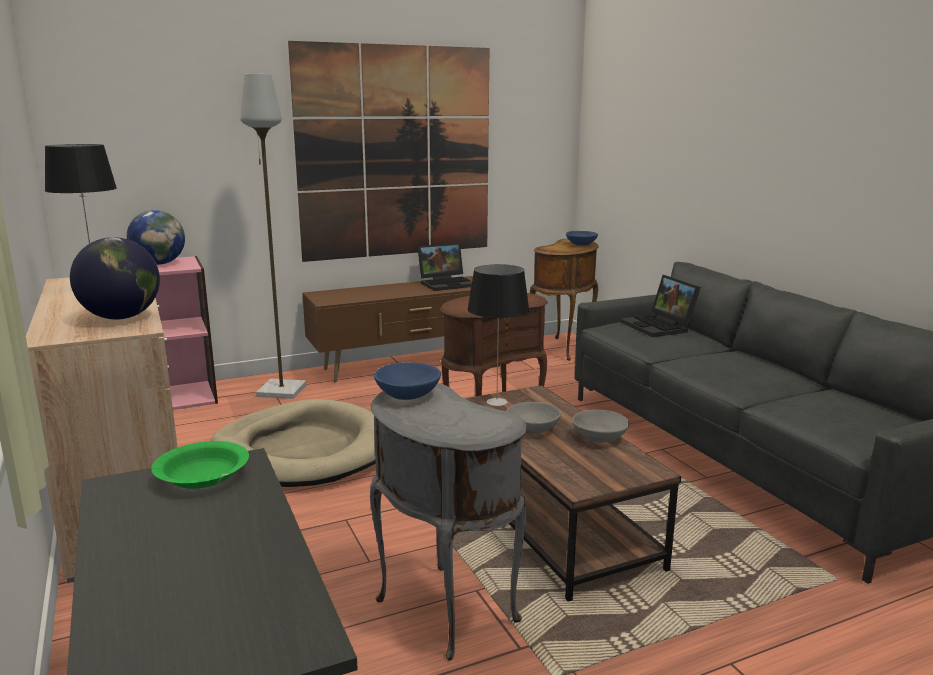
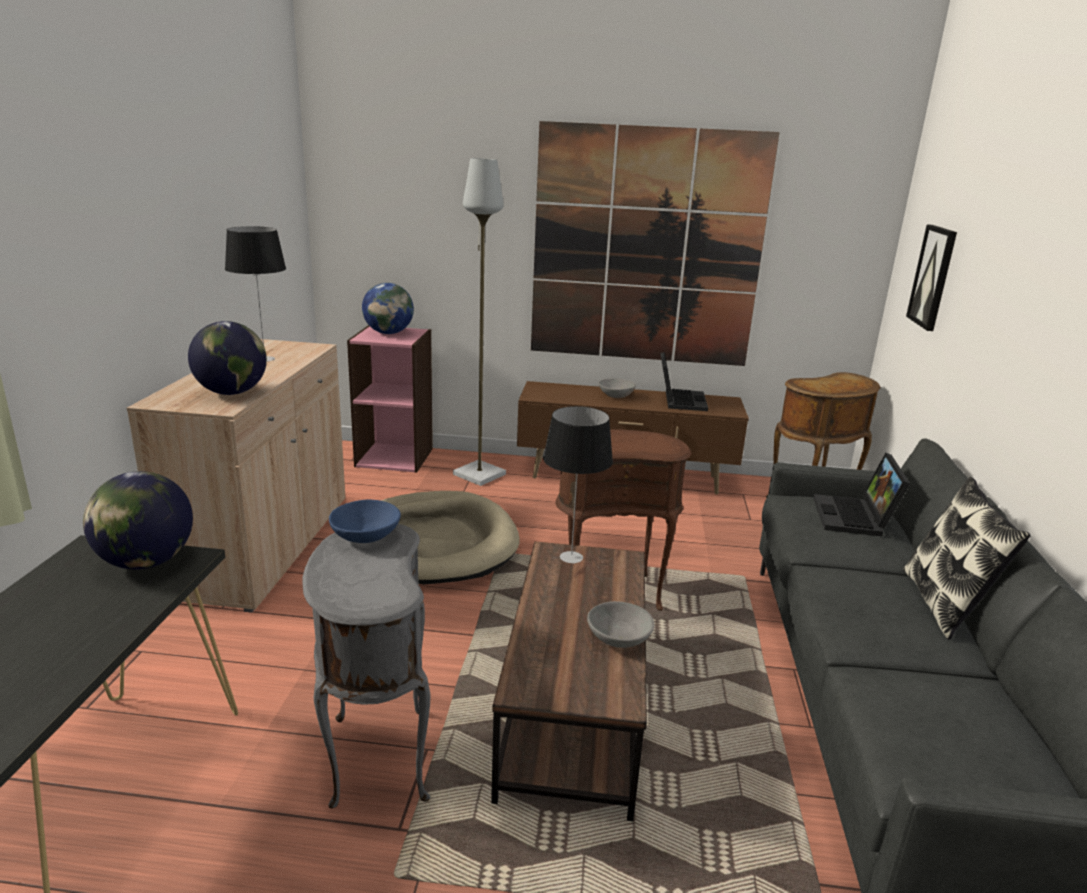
camera: 30 degrees right, 5 degrees up
green bowl [151,441,249,489] -> globe [83,471,193,569]
laptop [417,243,472,291] -> laptop turned 90 degrees counterclockwise [660,352,708,411]
grey bowl [506,402,561,434] -> grey bowl moved to [598,378,636,398]
blue bowl [566,231,598,246] -> none
none -> pillow [903,477,1031,640]
none -> picture [906,224,957,331]

